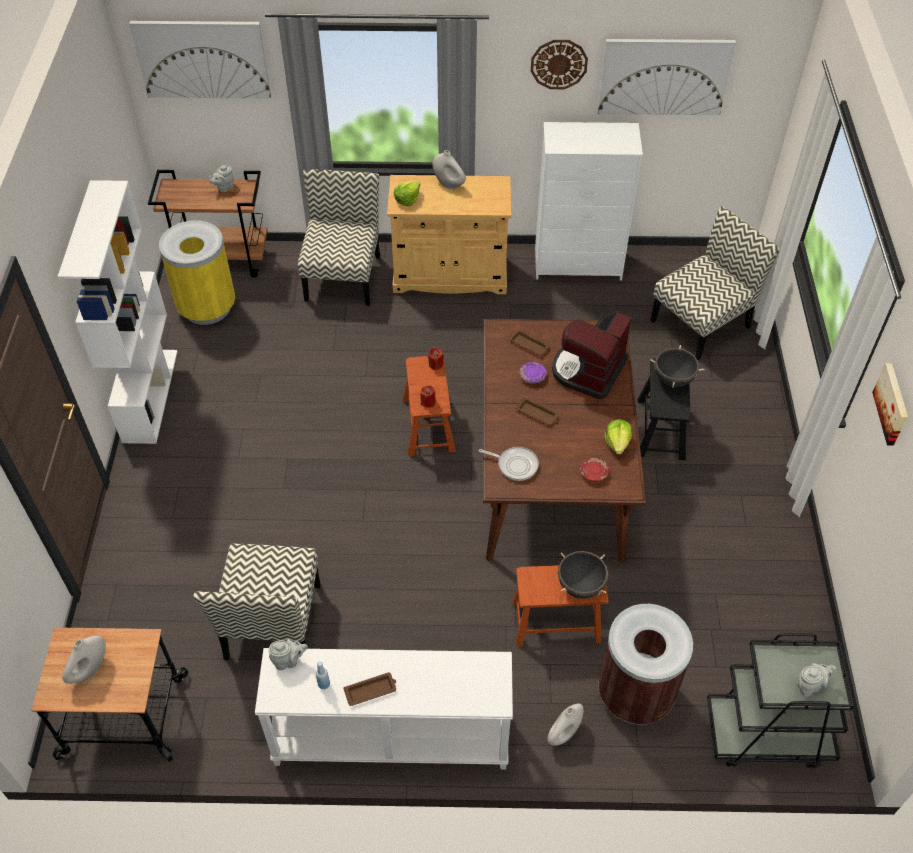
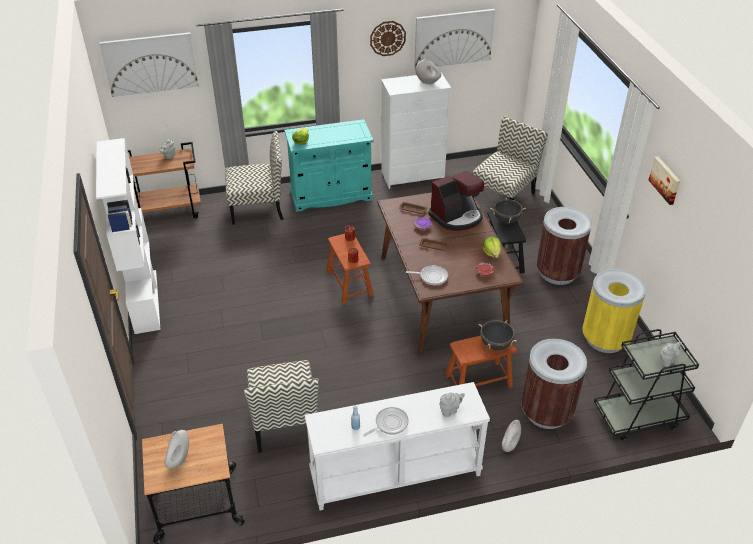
camera: 15 degrees left, 10 degrees down
yellow trash can [159,220,235,325] -> yellow trash can moved to [582,269,646,353]
grey teapot [269,639,308,670] -> grey teapot moved to [440,392,465,417]
chair [297,169,380,306] -> chair turned 90 degrees clockwise [225,131,284,225]
brown tray [344,672,396,706] -> frying pan [363,407,409,436]
beige cabinet [387,175,511,294] -> turquoise cabinet [284,119,374,212]
white vase [433,150,466,189] -> white vase moved to [416,57,441,84]
coffee machine [552,311,632,399] -> coffee machine turned 135 degrees counterclockwise [429,171,484,231]
none -> brown trash can [536,207,592,285]

